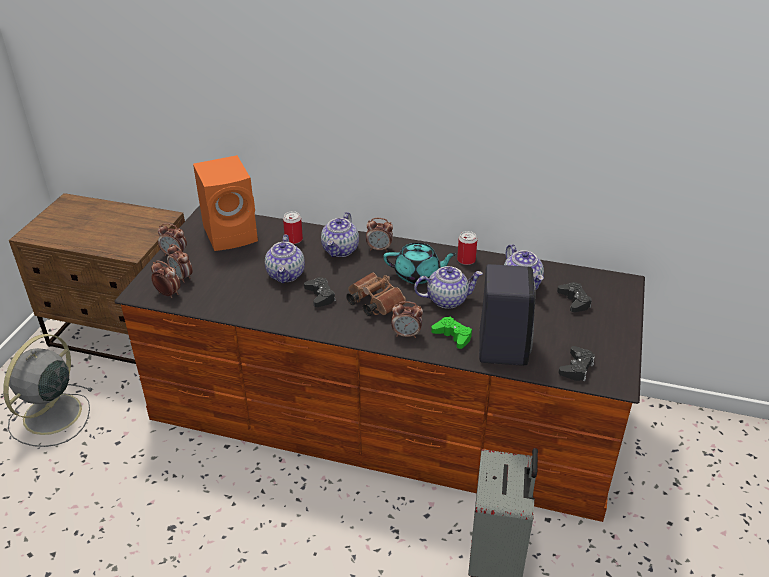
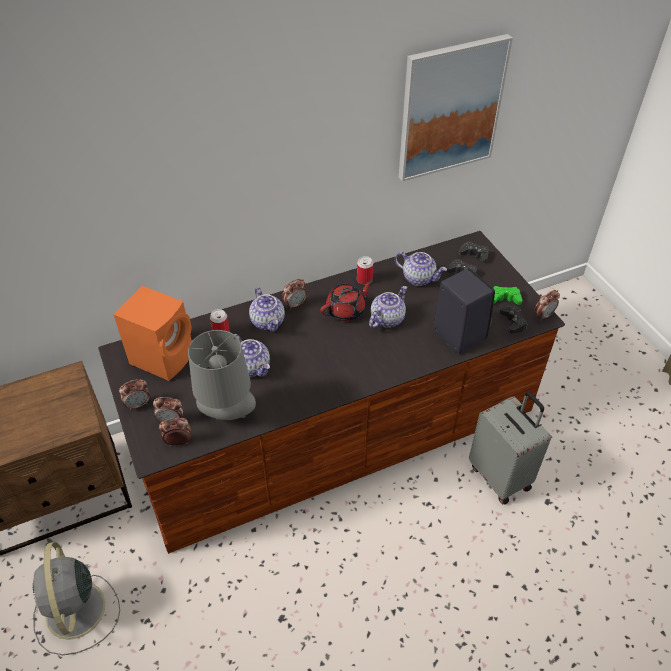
camera: 40 degrees left, 10 degrees up
black game controller [304,277,336,307] -> black game controller moved to [458,241,489,263]
brown binoculars [346,272,406,316] -> none
turquoise teapot [383,243,457,284] -> red teapot [320,280,373,321]
alarm clock [391,301,423,338] -> alarm clock moved to [534,290,560,321]
green game controller [431,317,472,349] -> green game controller moved to [494,286,522,305]
none -> grey table lamp [188,330,256,420]
none -> picture [399,34,513,182]

